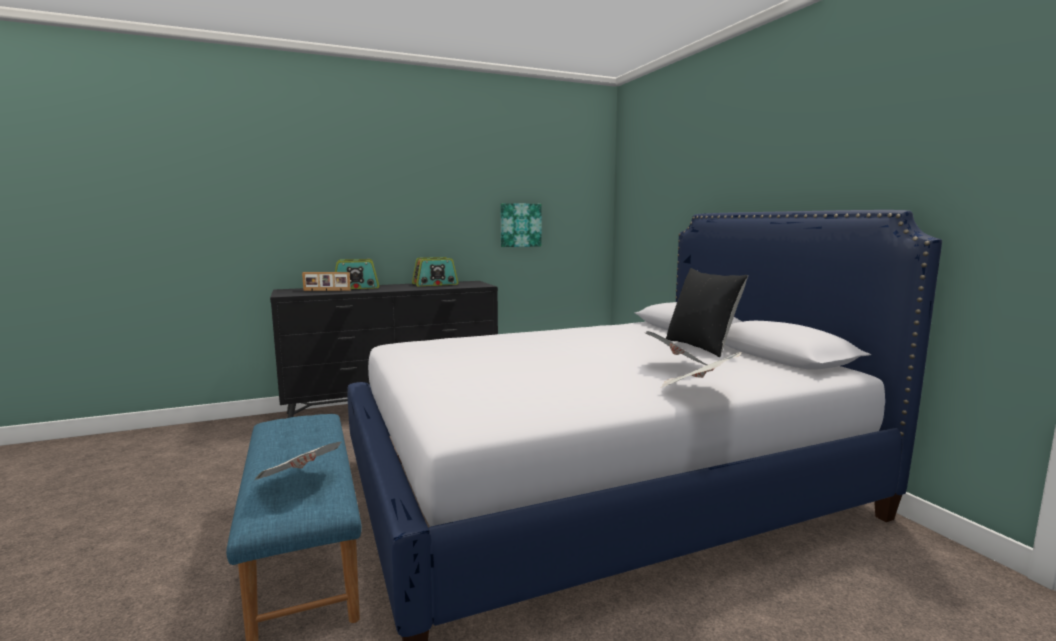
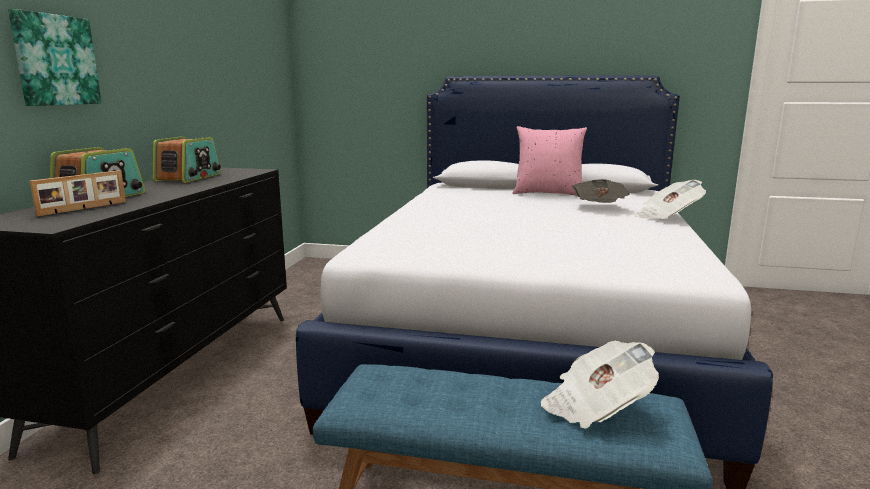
camera: 55 degrees left, 5 degrees up
picture [501,203,542,247] -> picture moved to [8,9,102,106]
black pillow [666,268,748,357] -> pink pillow [513,126,587,196]

